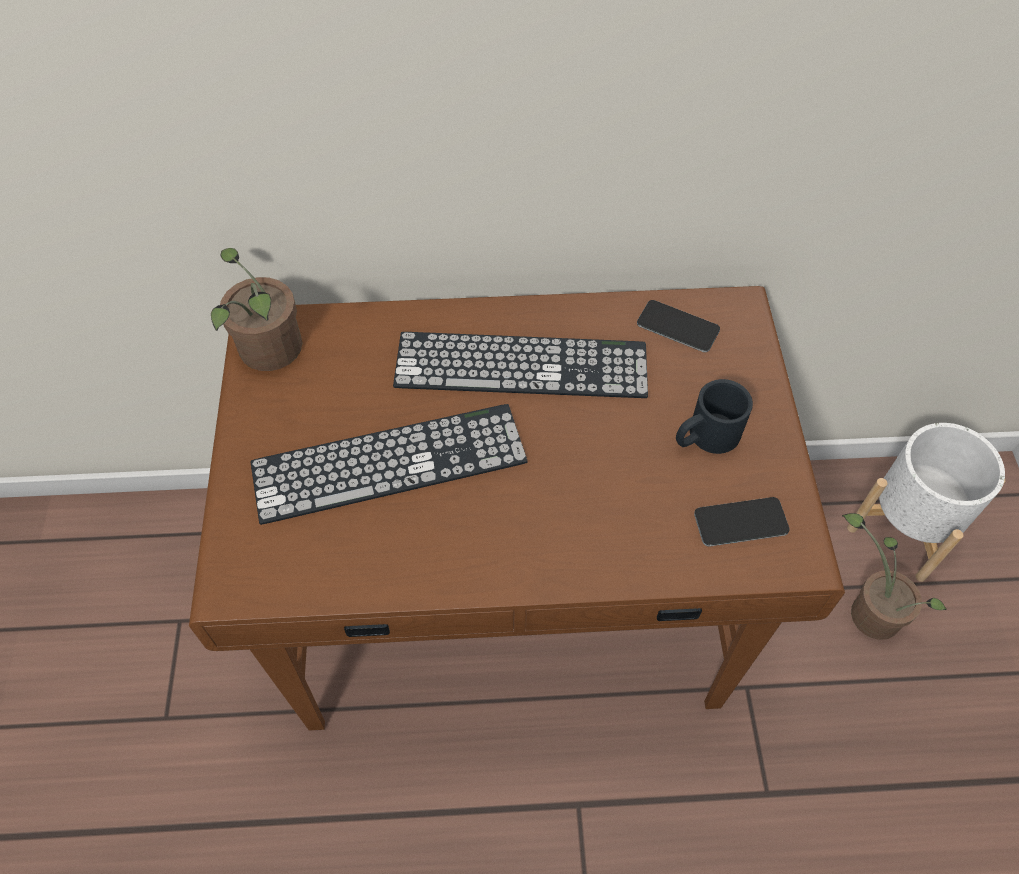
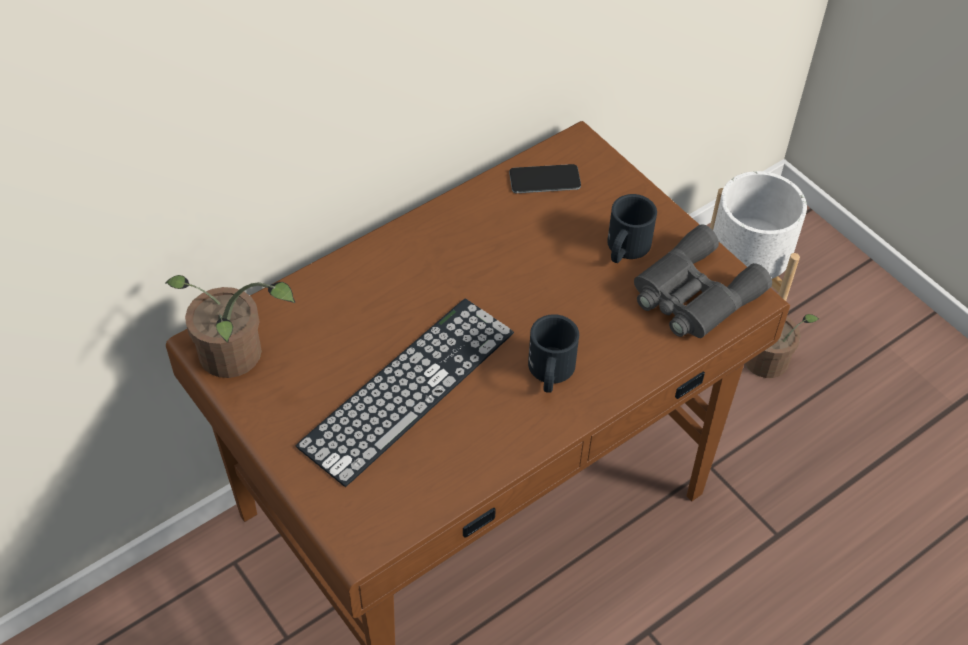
camera: 35 degrees left, 5 degrees down
keyboard [393,332,648,398] -> none
phone [694,497,790,547] -> grey binoculars [634,224,772,338]
none -> black mug [528,314,579,393]

